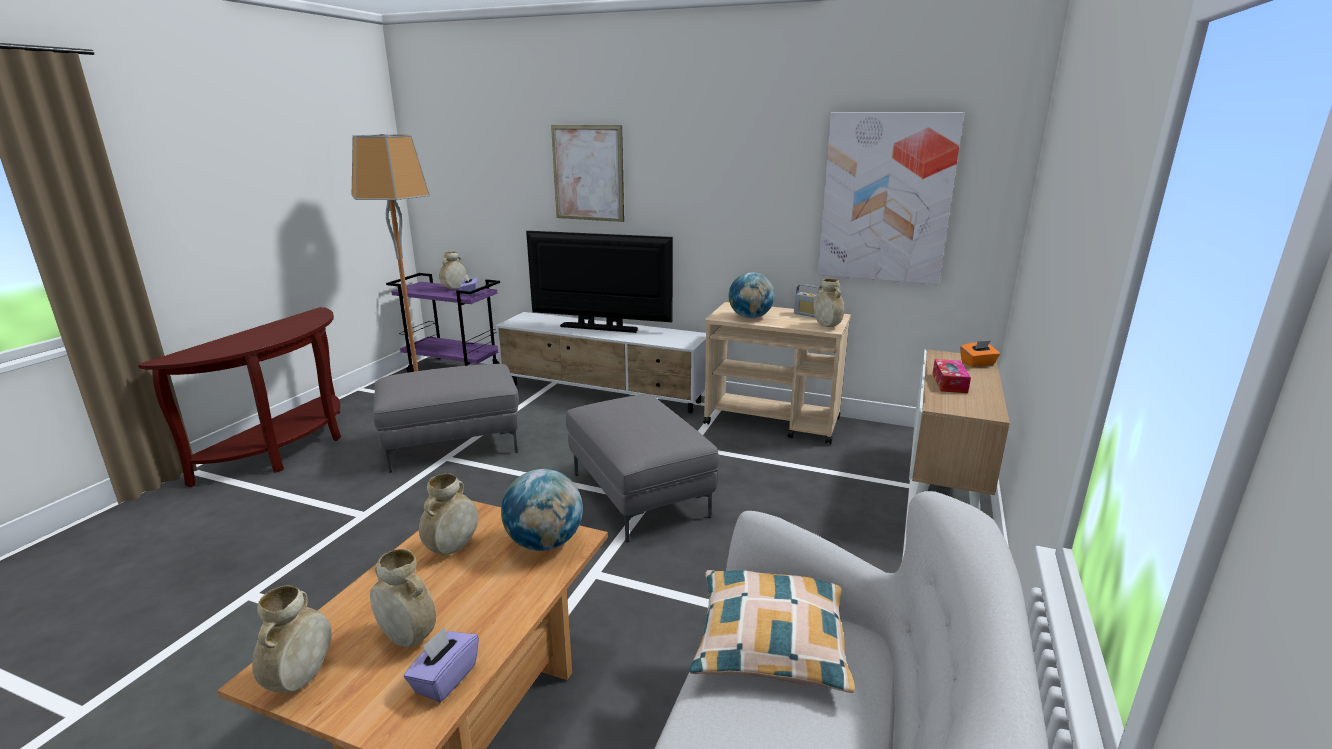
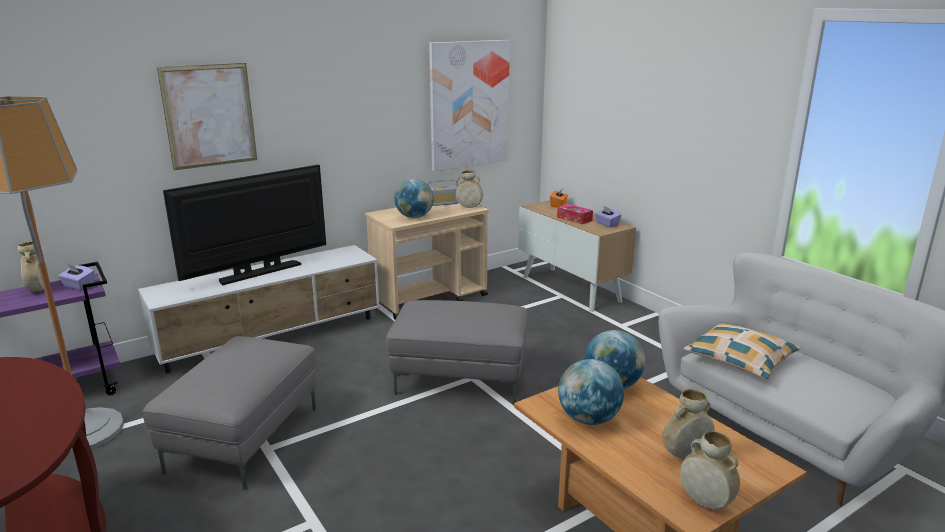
camera: 55 degrees left, 0 degrees up
purple tissue box [404,627,479,702] -> purple tissue box moved to [595,206,622,227]
beige vase [419,474,478,555] -> globe [558,359,624,425]

